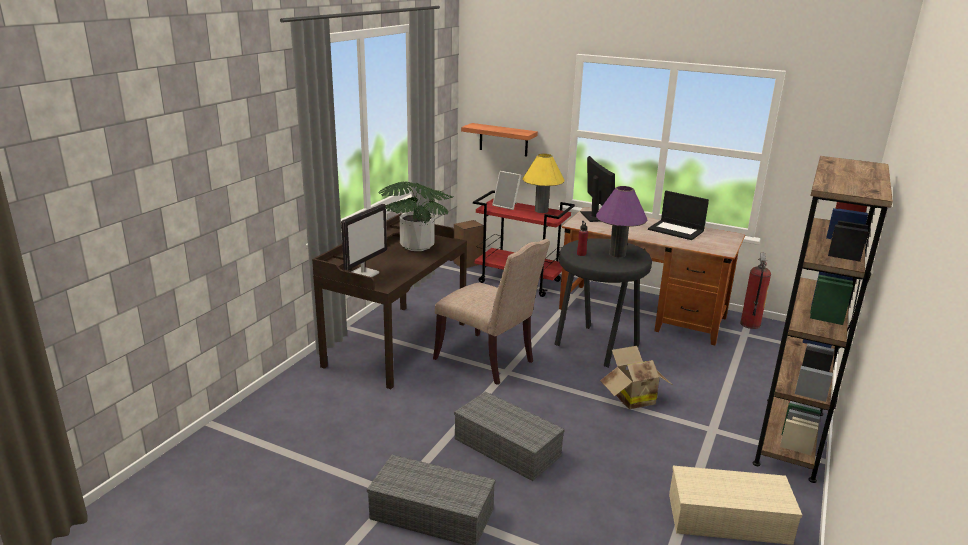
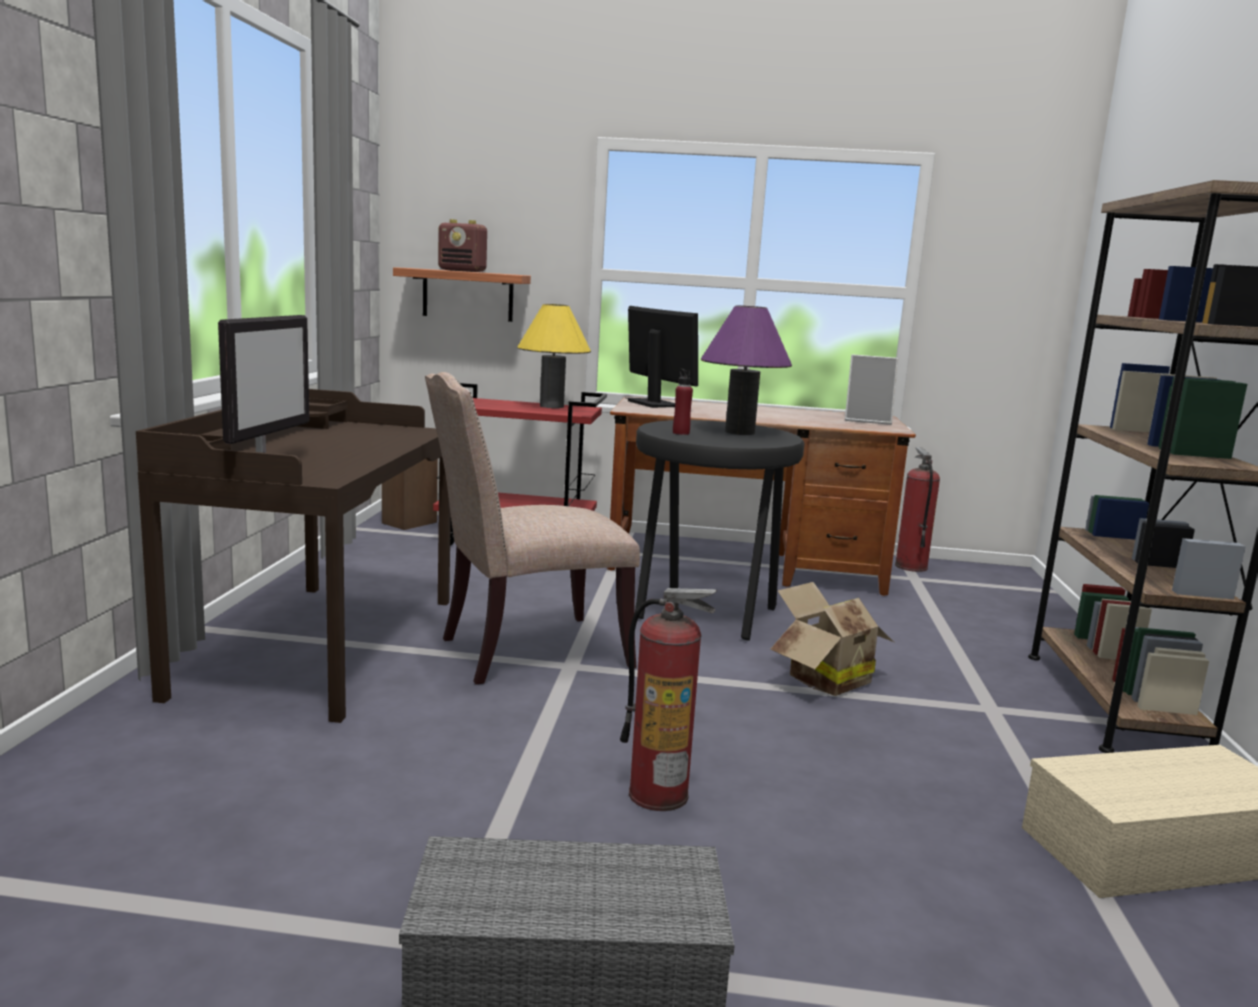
camera: 20 degrees left, 10 degrees down
potted plant [379,181,453,251] -> none
beige chair [433,239,550,385] -> beige chair turned 135 degrees clockwise [425,372,640,685]
grey storage box [454,391,565,481] -> fire extinguisher [620,588,717,811]
picture frame [492,171,521,210] -> picture frame moved to [845,354,898,425]
laptop [648,191,709,240] -> none
none -> radio [438,219,487,272]

